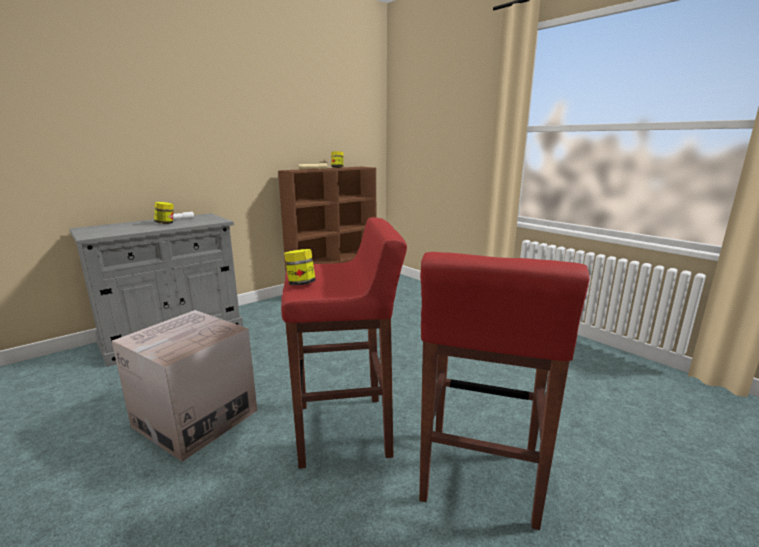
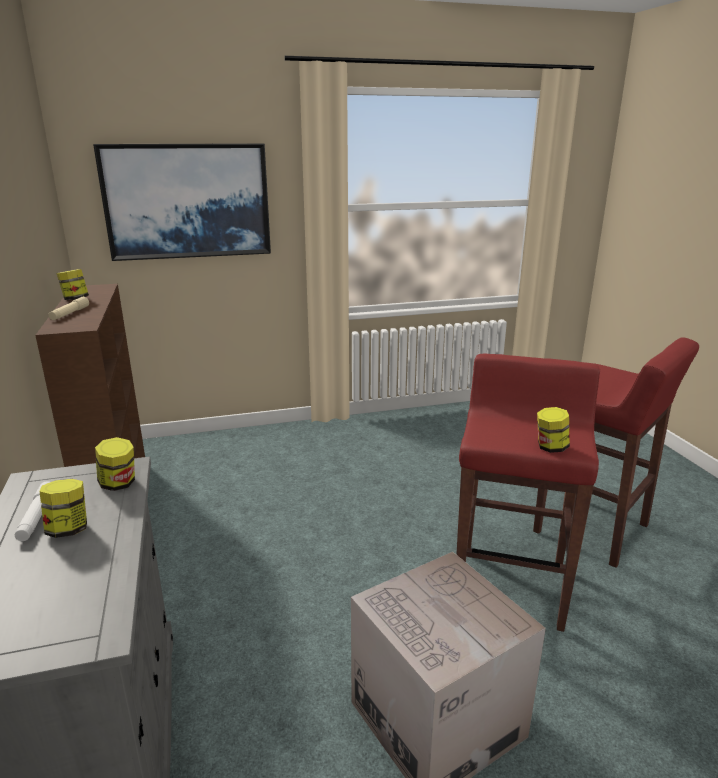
camera: 65 degrees left, 5 degrees up
none -> picture [93,143,271,261]
none -> jar [95,437,135,491]

